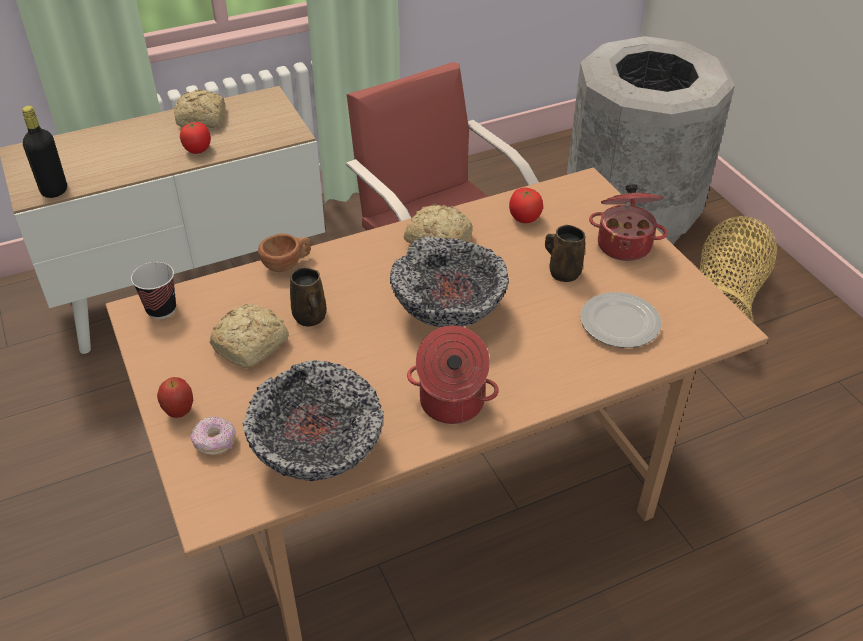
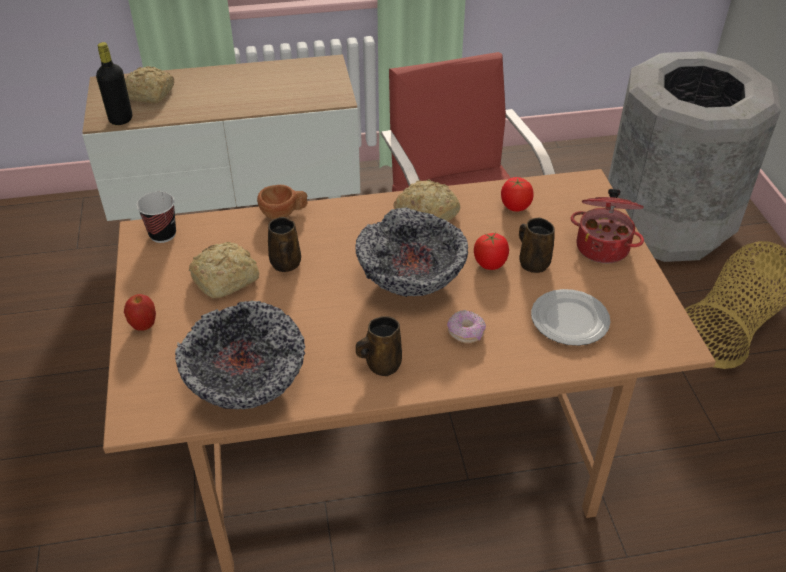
camera: 15 degrees right, 0 degrees up
bread [174,89,225,129] -> bread moved to [125,66,174,104]
tomato [180,121,211,154] -> tomato moved to [474,232,509,270]
donut [190,417,236,455] -> donut moved to [447,310,486,343]
cooking pot [407,325,499,424] -> brown mug [356,316,402,376]

